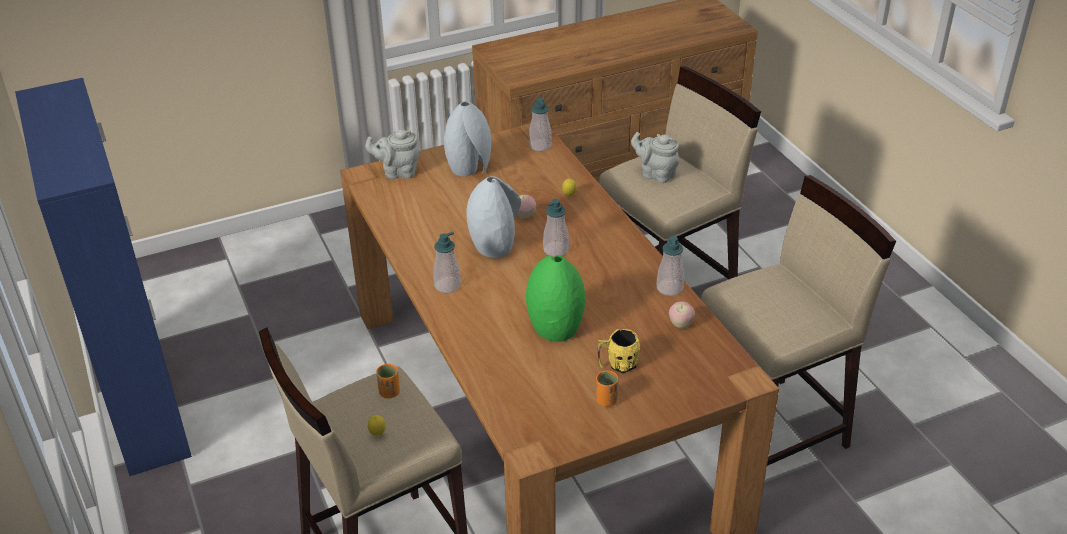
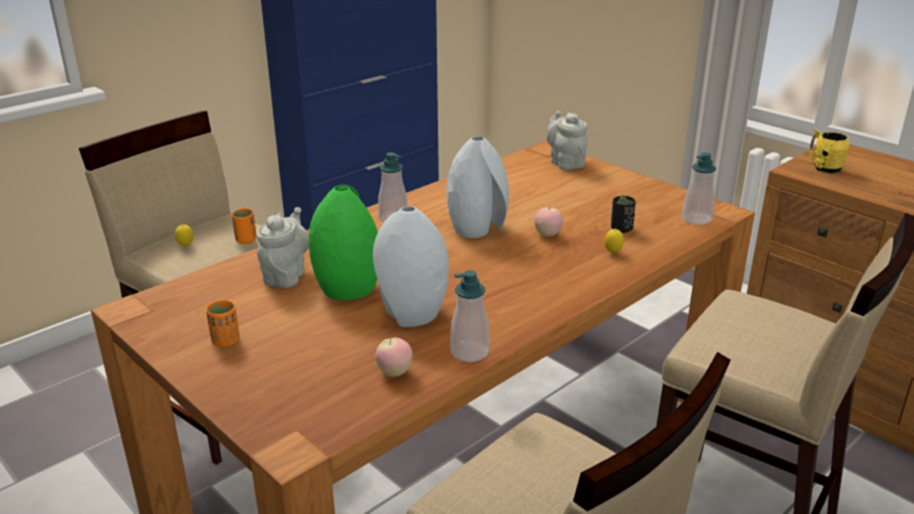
camera: 70 degrees right, 10 degrees down
grey vase [444,101,491,176] -> grey vase moved to [373,206,449,327]
soap dispenser [543,199,569,257] -> none
yellow mug [597,329,640,373] -> yellow mug moved to [810,129,849,173]
grey teapot [631,132,679,183] -> grey teapot moved to [256,207,309,288]
none -> black cup [611,196,636,233]

